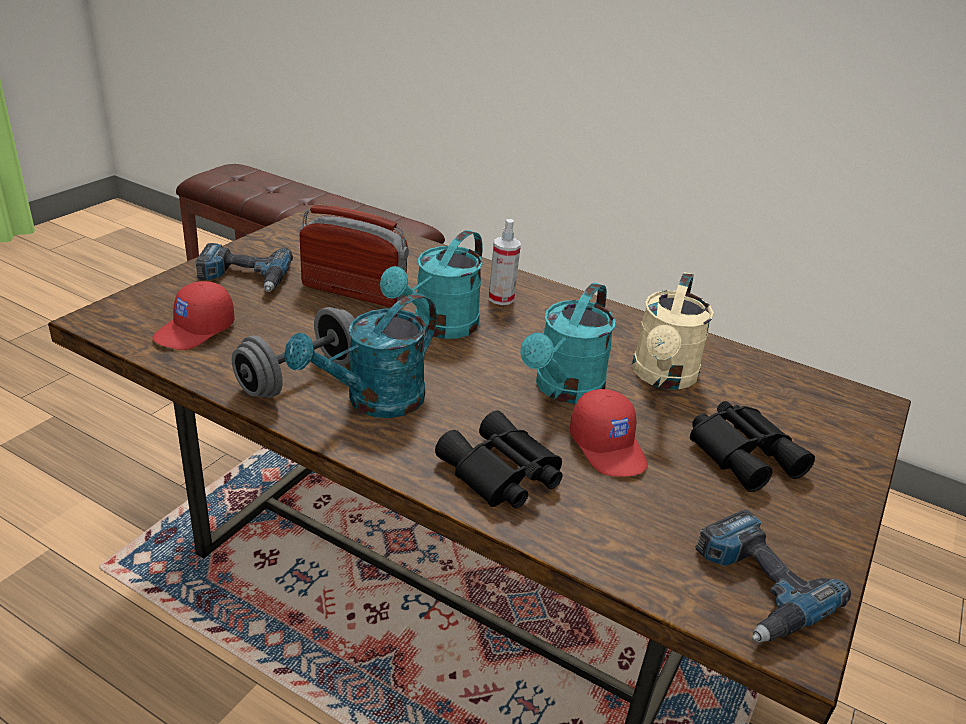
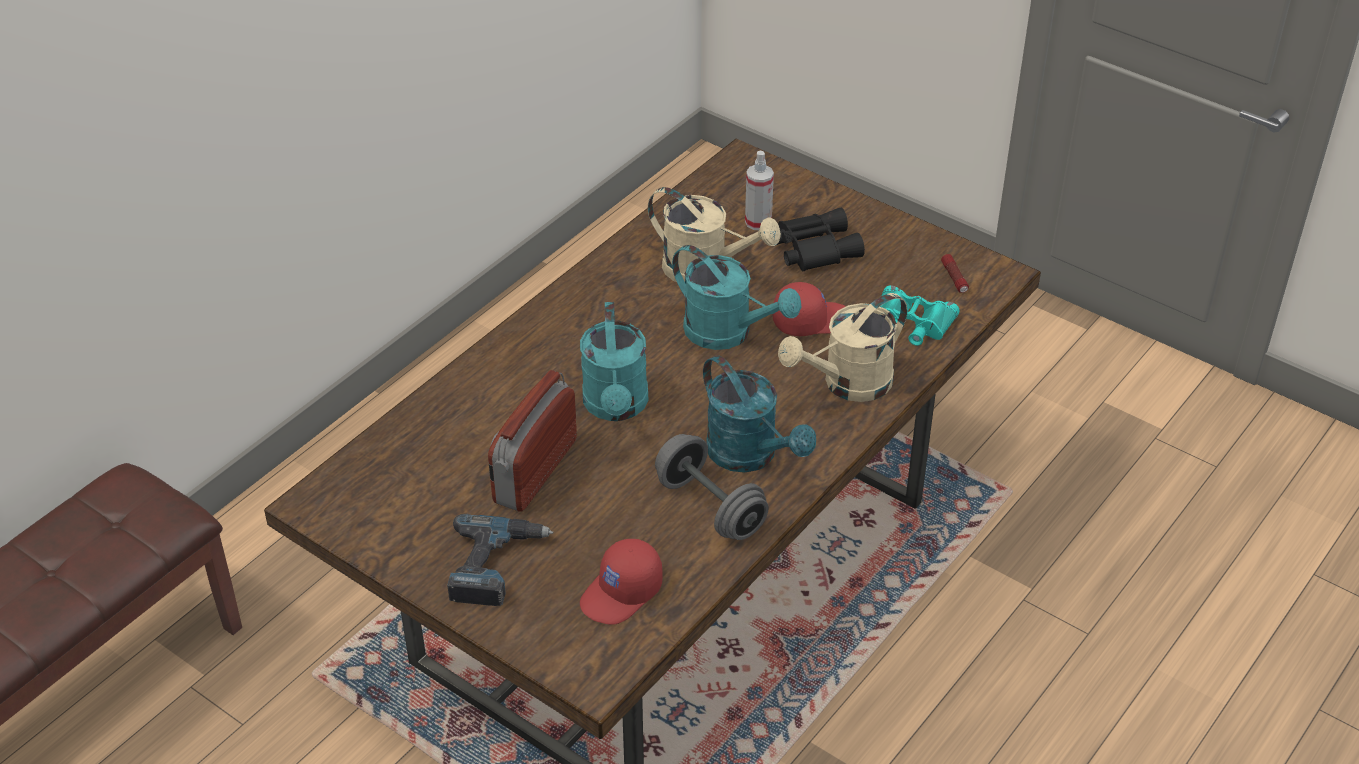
camera: 80 degrees left, 10 degrees up
red cap [152,281,235,350] -> red cap turned 90 degrees clockwise [580,539,663,625]
turquoise watering can [380,230,483,339] -> turquoise watering can turned 45 degrees clockwise [580,302,649,421]
black binoculars [435,411,563,508] -> beige watering can [778,293,907,402]
spray bottle [489,219,521,305] -> spray bottle moved to [745,151,774,230]
power drill [695,510,851,642] -> flashlight [941,254,969,293]
none -> turquoise binoculars [880,285,960,346]

